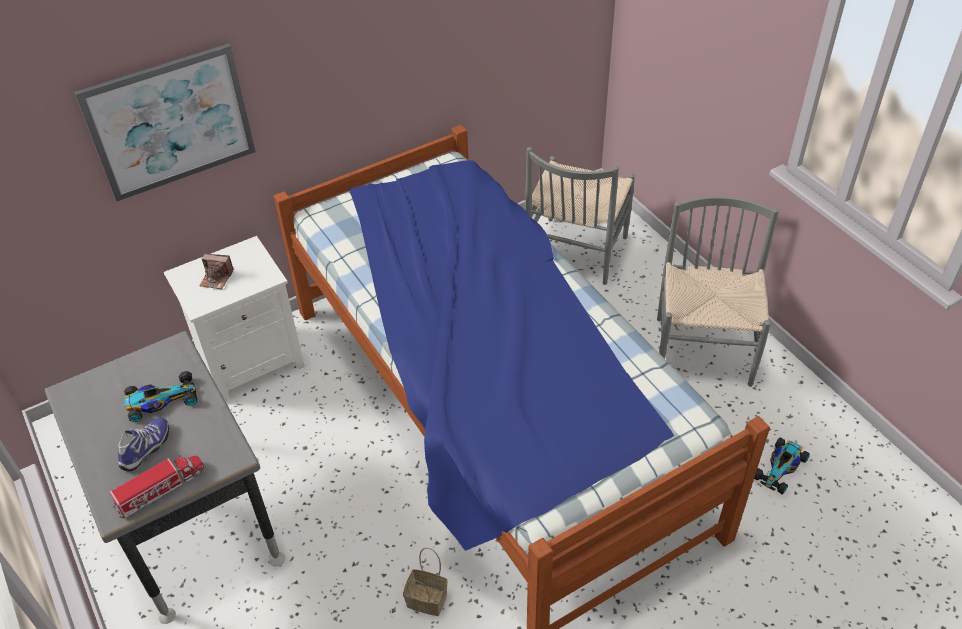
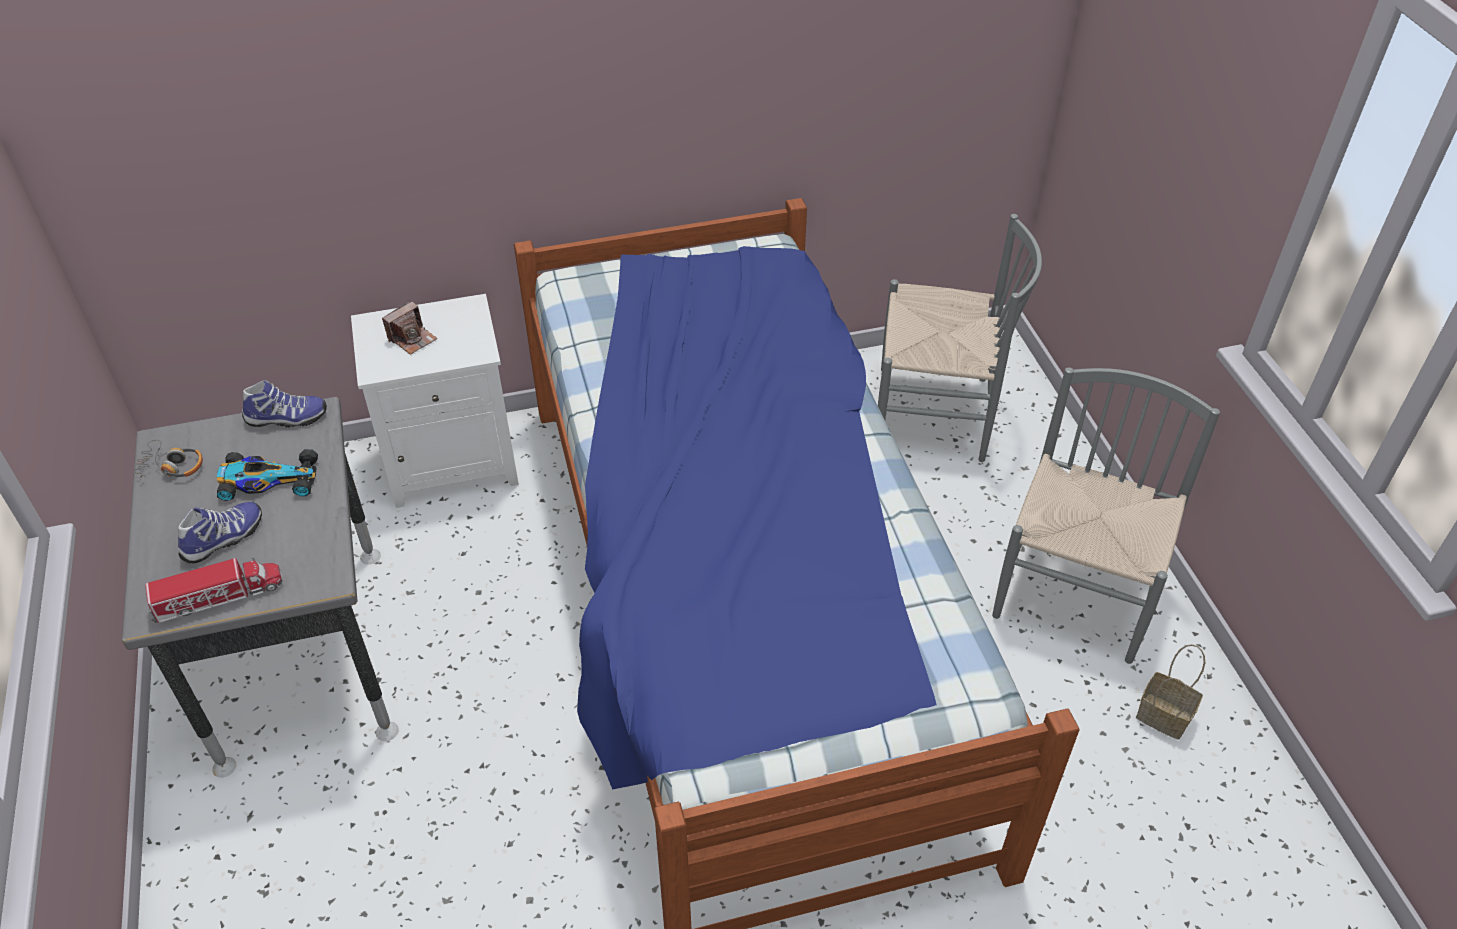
camera: 15 degrees right, 0 degrees up
picture [74,43,256,202] -> none
camera [199,254,234,289] -> camera turned 75 degrees counterclockwise [382,300,437,355]
basket [403,548,448,616] -> basket moved to [1136,644,1205,739]
grey chair [525,147,635,285] -> grey chair turned 120 degrees counterclockwise [878,214,1042,462]
toy car [754,437,810,494] -> none
none -> headphones [134,440,203,480]
none -> shoe [242,380,327,427]

